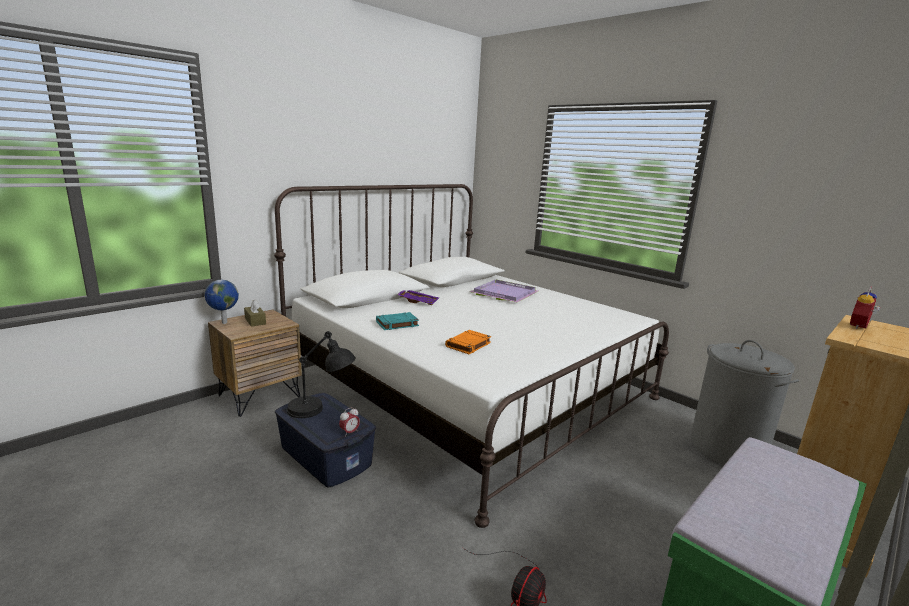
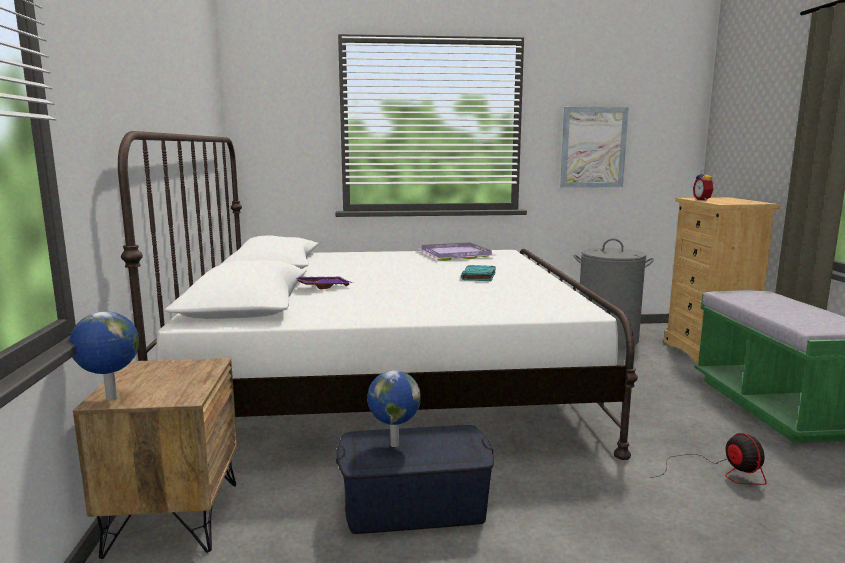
camera: 50 degrees left, 5 degrees down
brown tissue box [244,300,266,327] -> none
black table lamp [287,331,356,418] -> globe [367,370,421,447]
alarm clock [339,407,360,437] -> none
turquoise book [376,312,419,330] -> turquoise book moved to [461,265,496,281]
orange book [445,330,491,354] -> none
purple tray [470,280,538,302] -> purple tray moved to [419,242,495,261]
none -> picture [560,107,629,188]

